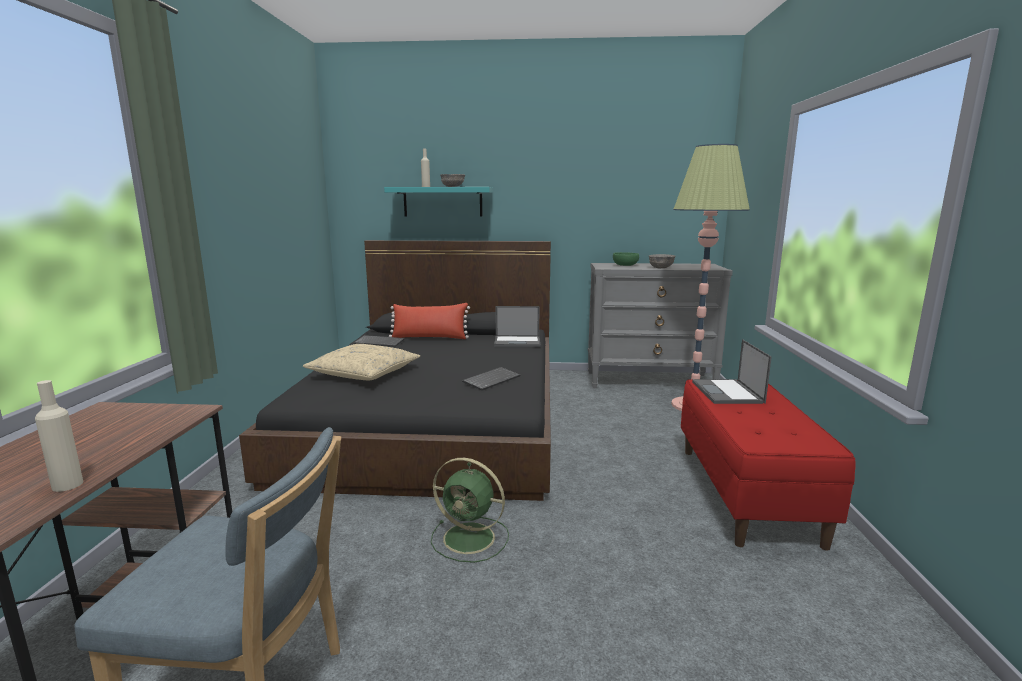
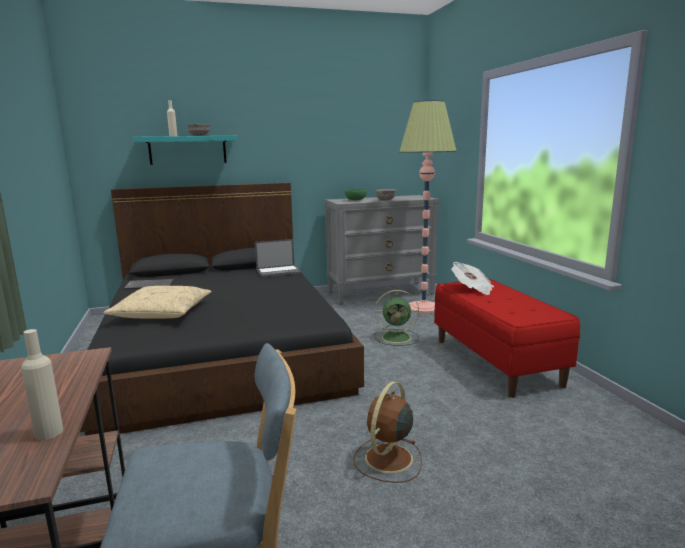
camera: 20 degrees left, 0 degrees up
red pillow [389,303,470,339] -> none
green fan [431,458,509,563] -> green fan moved to [373,290,419,346]
keyboard [462,367,520,391] -> none
laptop [692,339,772,404] -> newspaper [451,262,494,295]
none -> brown fan [353,381,422,483]

